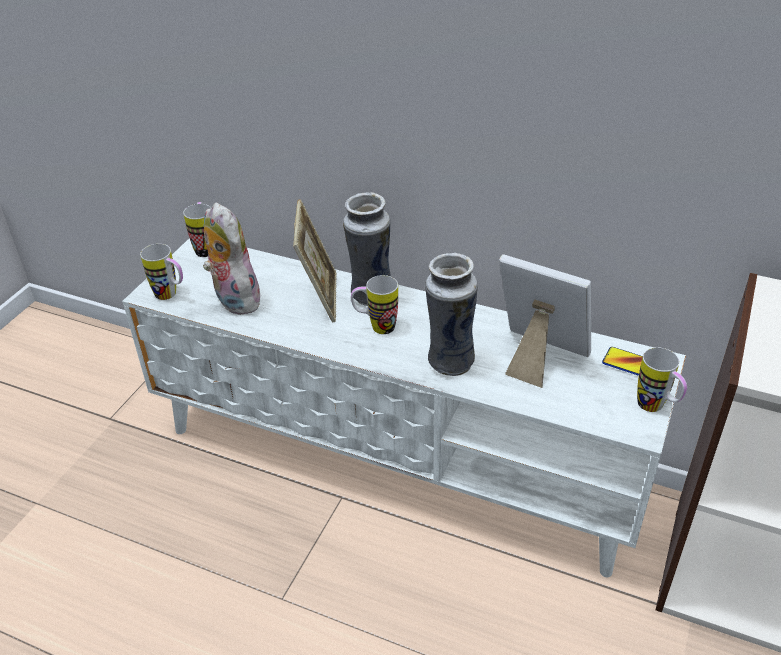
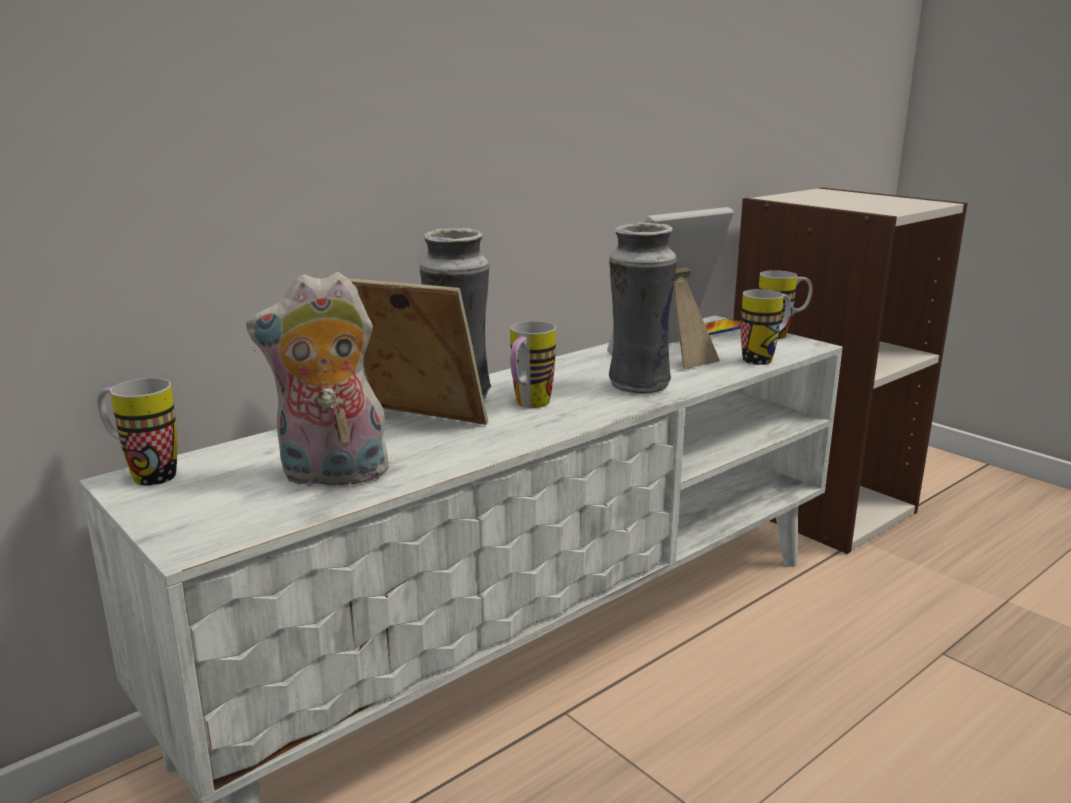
camera: 65 degrees left, 20 degrees down
mug [140,244,183,300] -> mug moved to [741,289,791,365]

